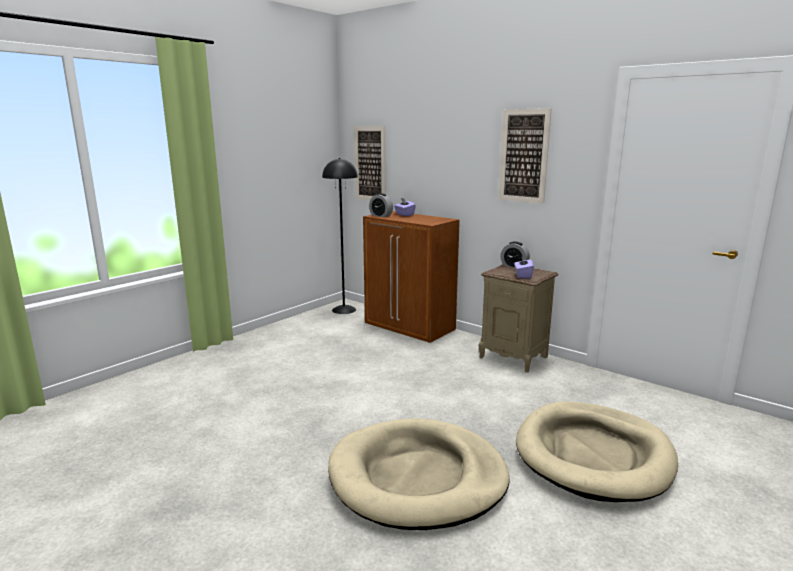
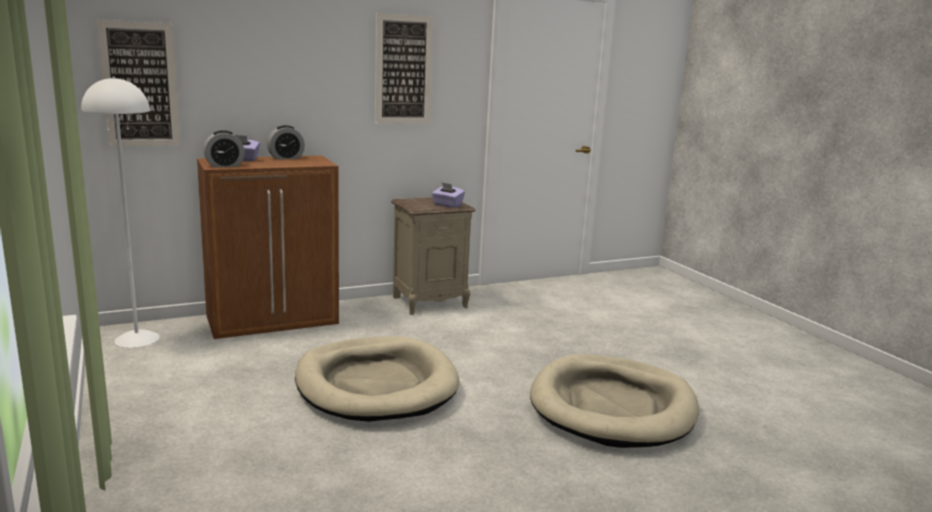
camera: 65 degrees left, 0 degrees up
black floor lamp [322,158,358,314] -> white floor lamp [81,76,160,348]
alarm clock [500,241,530,268] -> alarm clock moved to [267,125,305,160]
beige dog bed [516,401,678,502] -> beige dog bed moved to [295,336,460,422]

